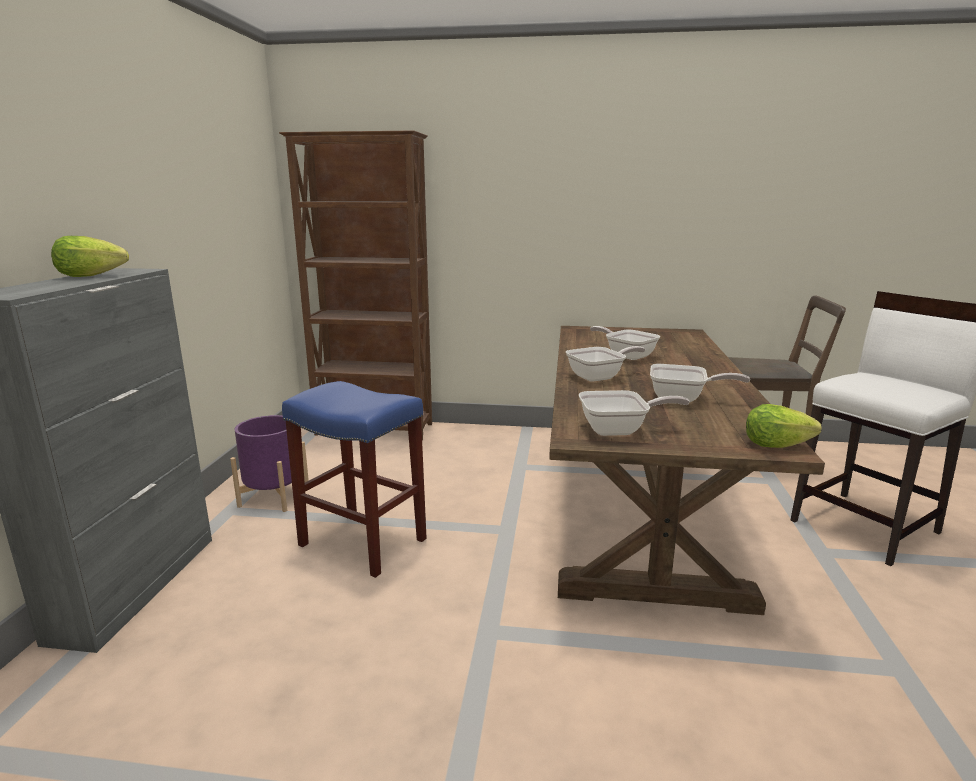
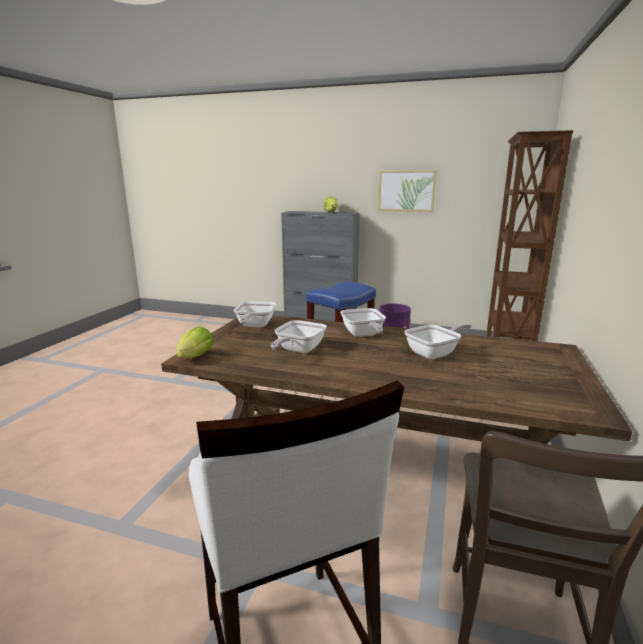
camera: 100 degrees right, 0 degrees up
none -> picture [378,170,437,212]

